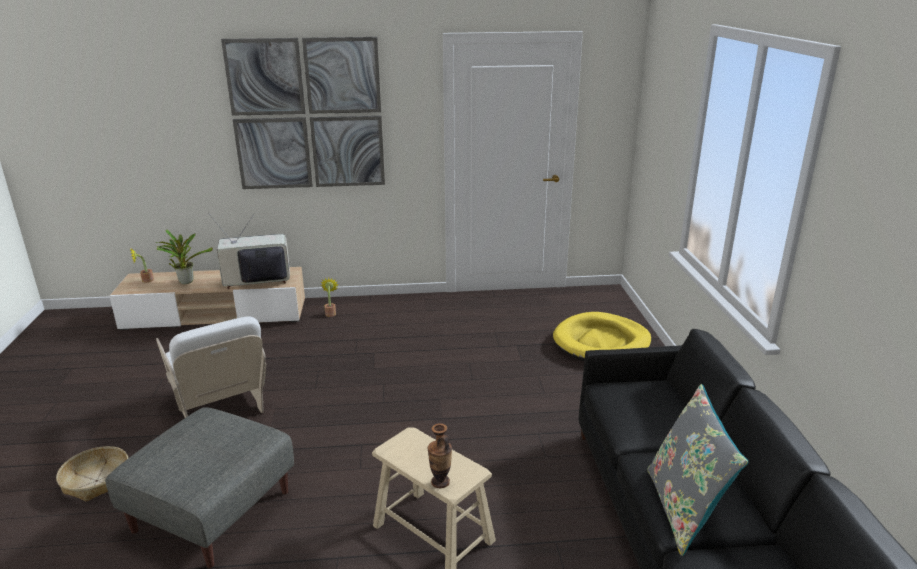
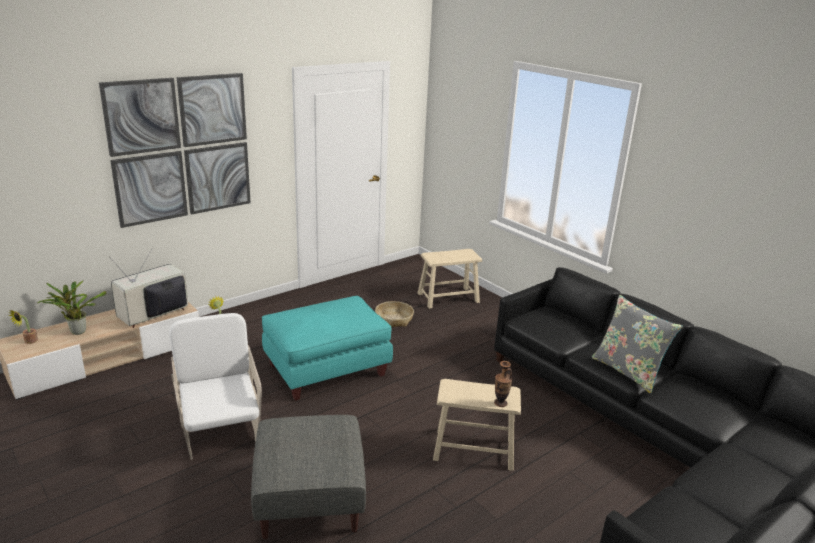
camera: 35 degrees left, 0 degrees up
basket [56,446,128,502] -> basket moved to [375,301,414,327]
white armchair [156,316,266,418] -> white armchair turned 135 degrees counterclockwise [169,313,262,460]
yellow dog bed [553,312,651,361] -> beige stool [418,249,482,309]
none -> turquoise ottoman [262,296,393,400]

